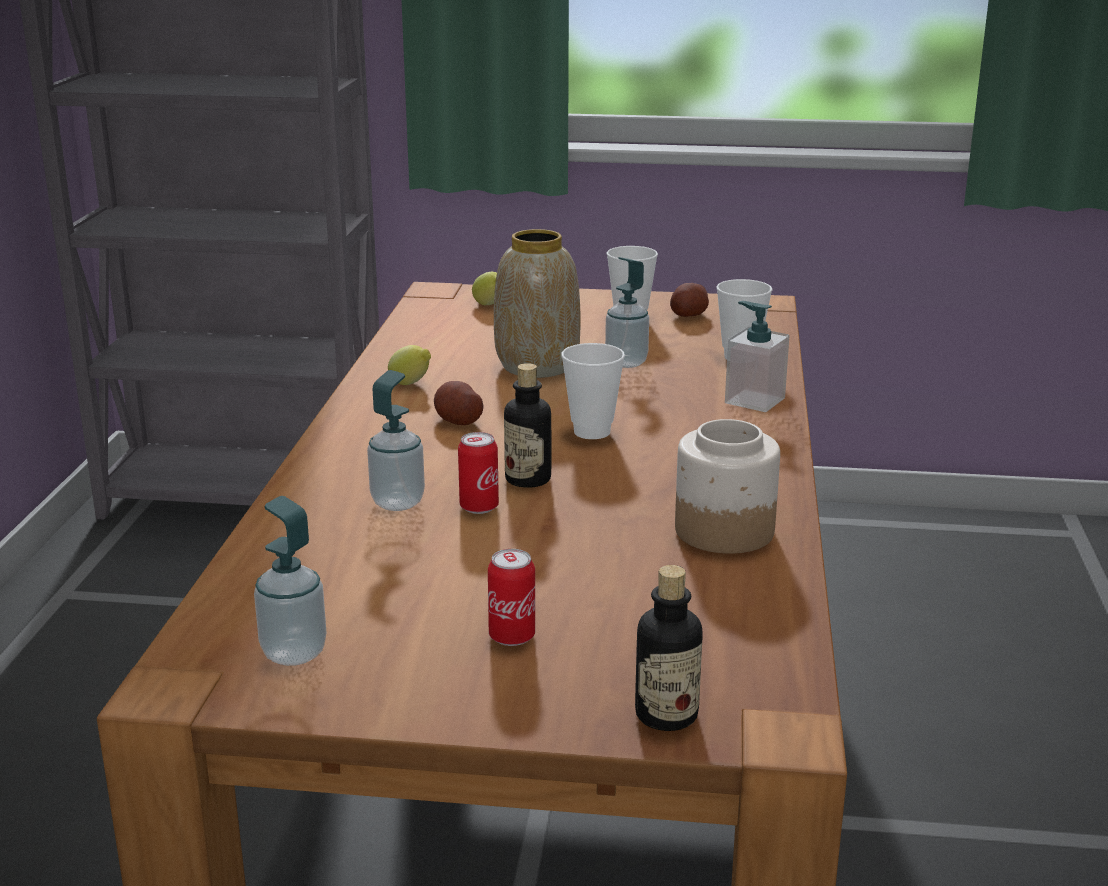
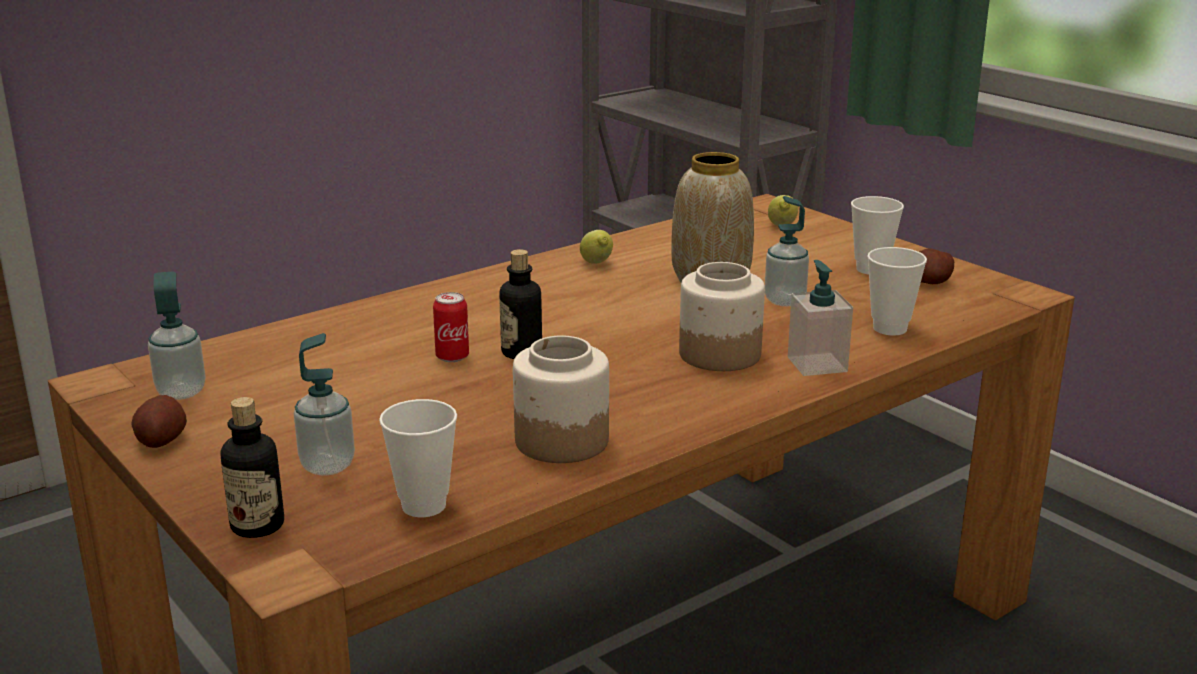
camera: 45 degrees right, 0 degrees up
soap dispenser [367,370,425,511] -> soap dispenser moved to [294,333,355,476]
potato [434,381,484,425] -> potato moved to [132,395,187,448]
can [488,549,535,646] -> none
cup [561,343,625,439] -> cup moved to [379,399,457,517]
none -> jar [679,262,765,371]

